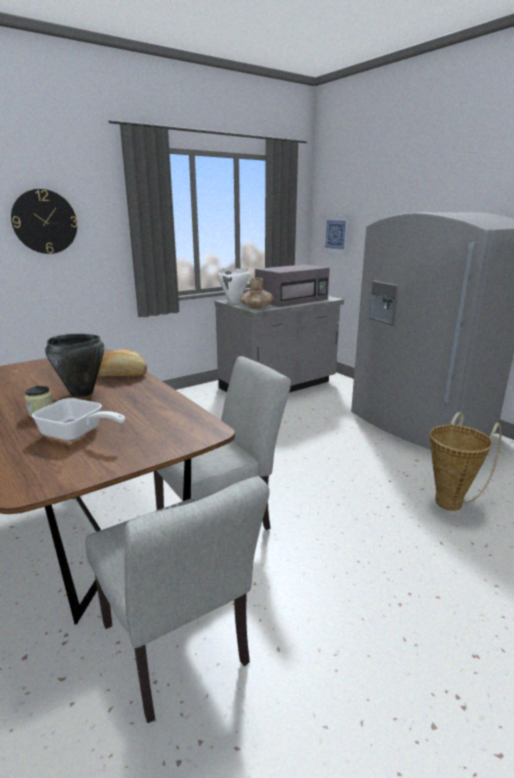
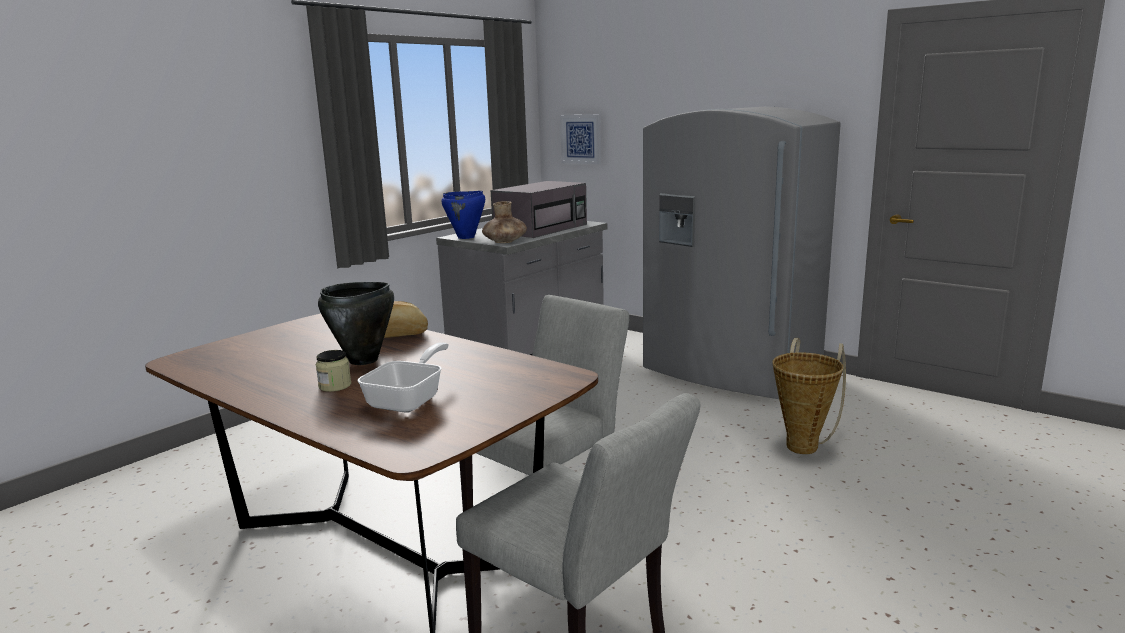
camera: 15 degrees left, 5 degrees down
wall clock [11,189,77,254] -> none
frying pan [32,398,125,441] -> frying pan turned 75 degrees counterclockwise [358,342,449,413]
white cooking pot [218,268,249,303] -> blue cooking pot [442,191,485,239]

